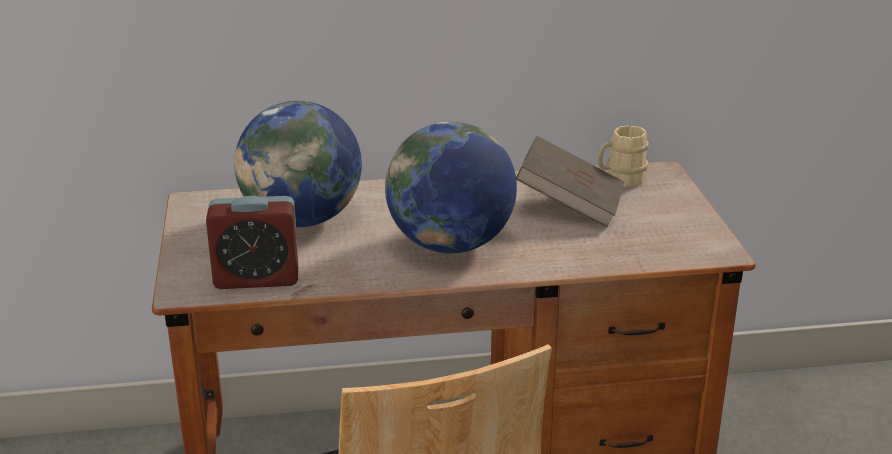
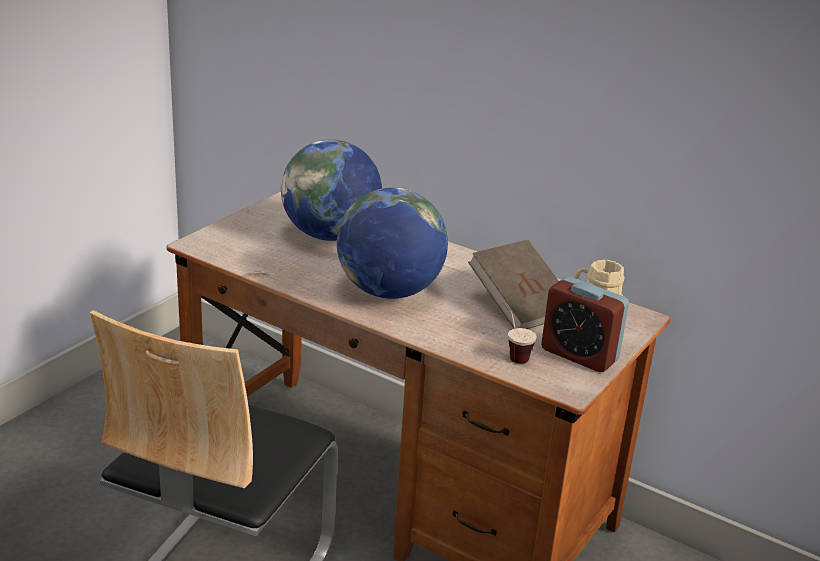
camera: 40 degrees right, 0 degrees up
alarm clock [206,196,299,289] -> alarm clock moved to [541,277,629,372]
none -> cup [502,301,537,364]

